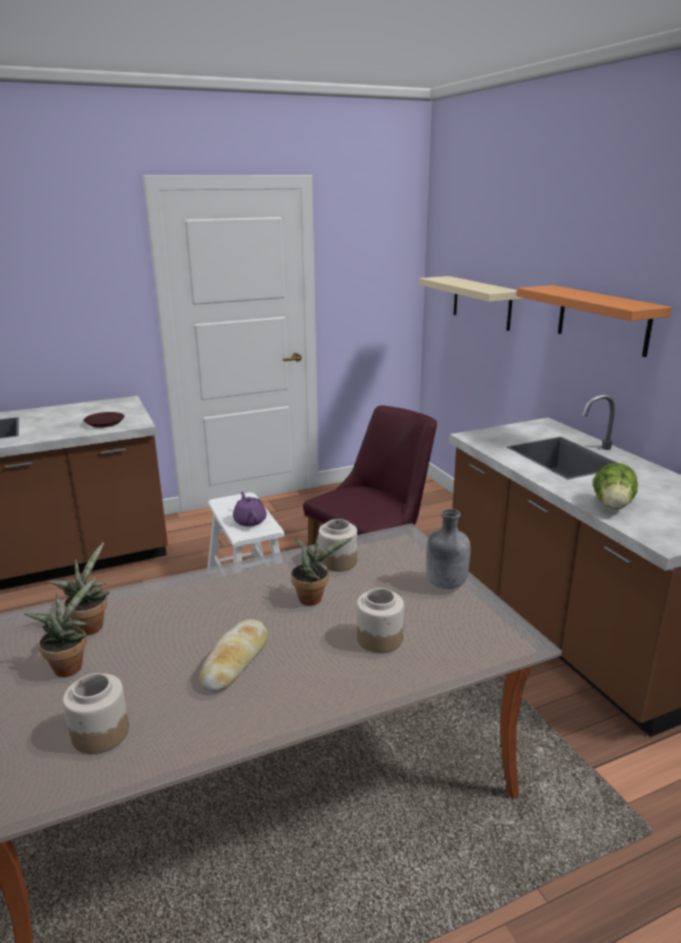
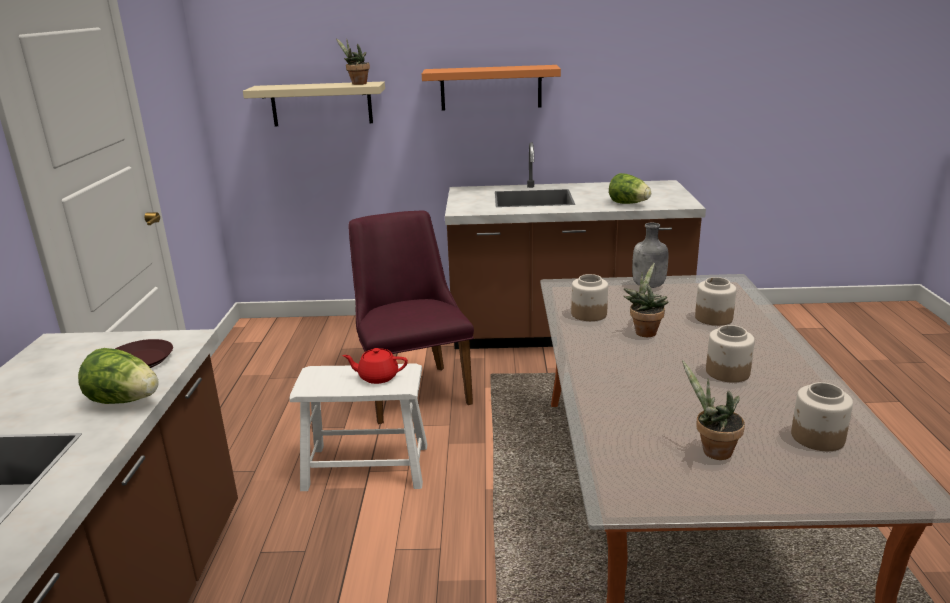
camera: 65 degrees left, 0 degrees up
potted plant [47,542,109,635] -> potted plant moved to [336,38,370,85]
bread [199,619,268,692] -> jar [706,325,755,383]
purple teapot [233,492,267,526] -> red teapot [342,348,408,384]
none -> lettuce [78,348,159,404]

